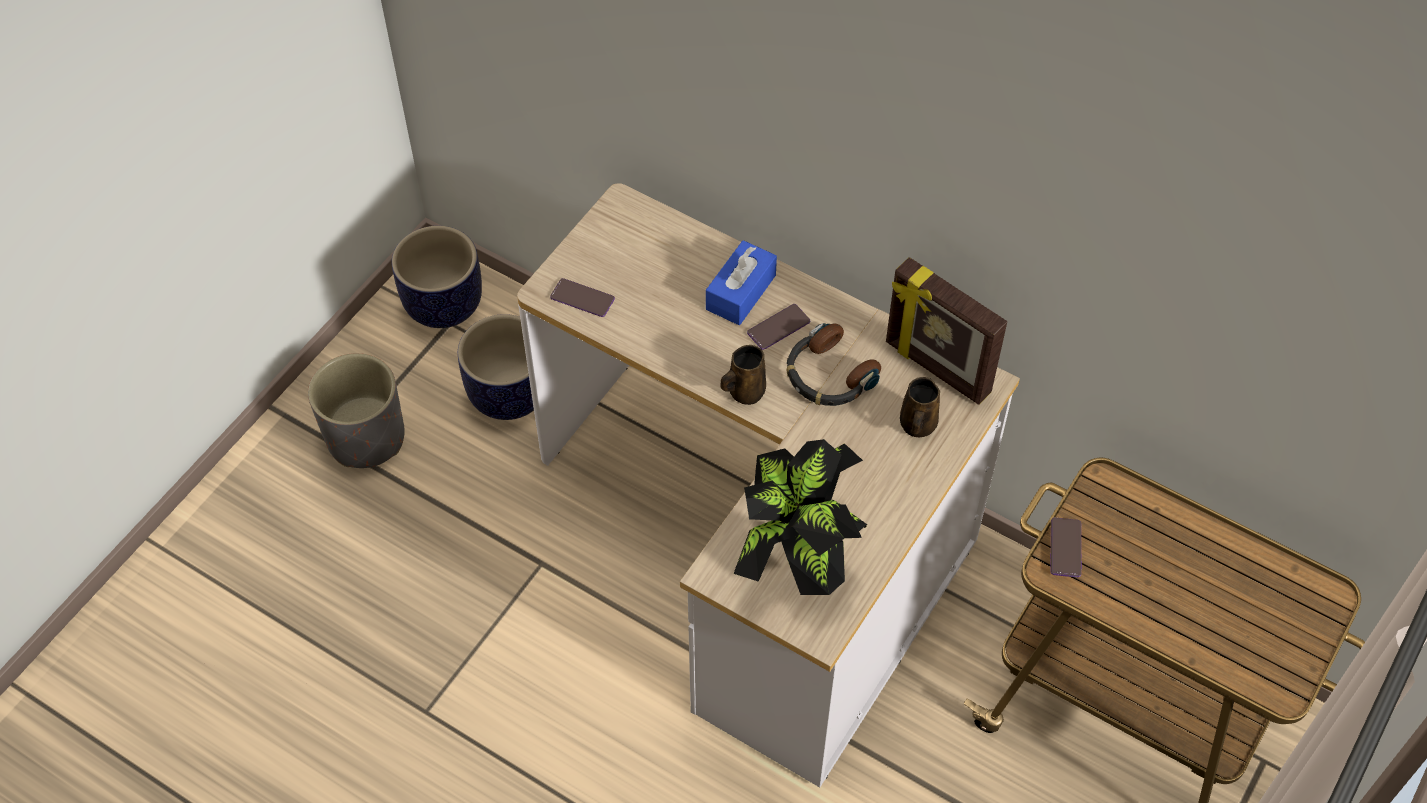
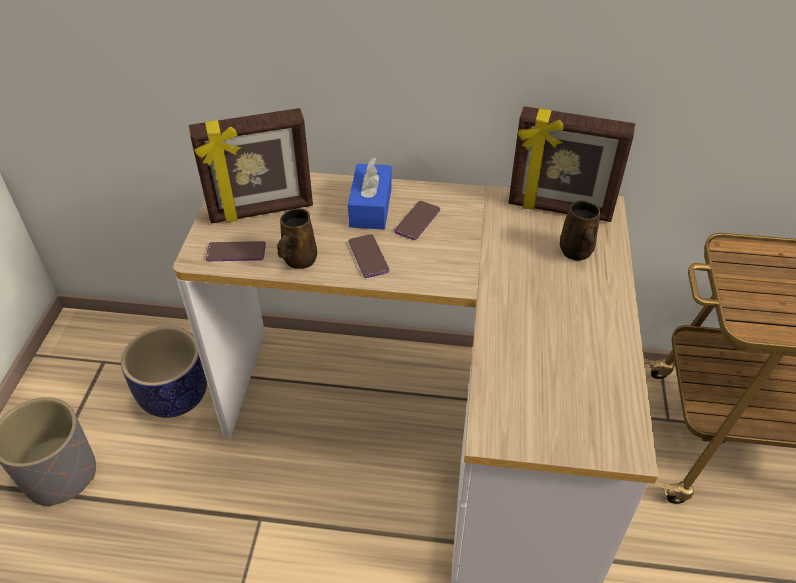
camera: 25 degrees left, 10 degrees down
planter [392,226,482,328] -> none
brown mug [720,345,766,405] -> brown mug moved to [277,208,317,269]
potted plant [733,439,867,595] -> none
headphones [787,323,881,406] -> none
phone [1050,518,1082,577] -> phone moved to [349,234,390,278]
none -> picture frame [189,108,313,224]

